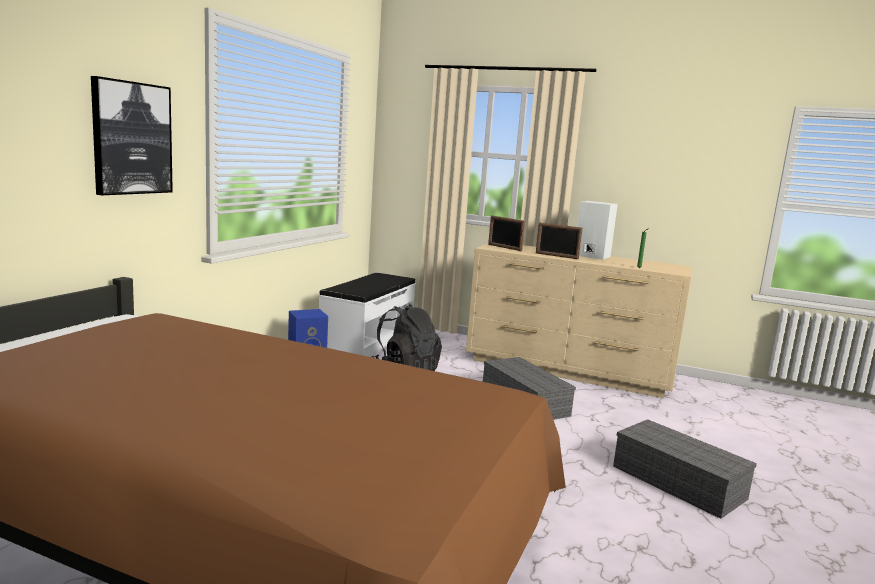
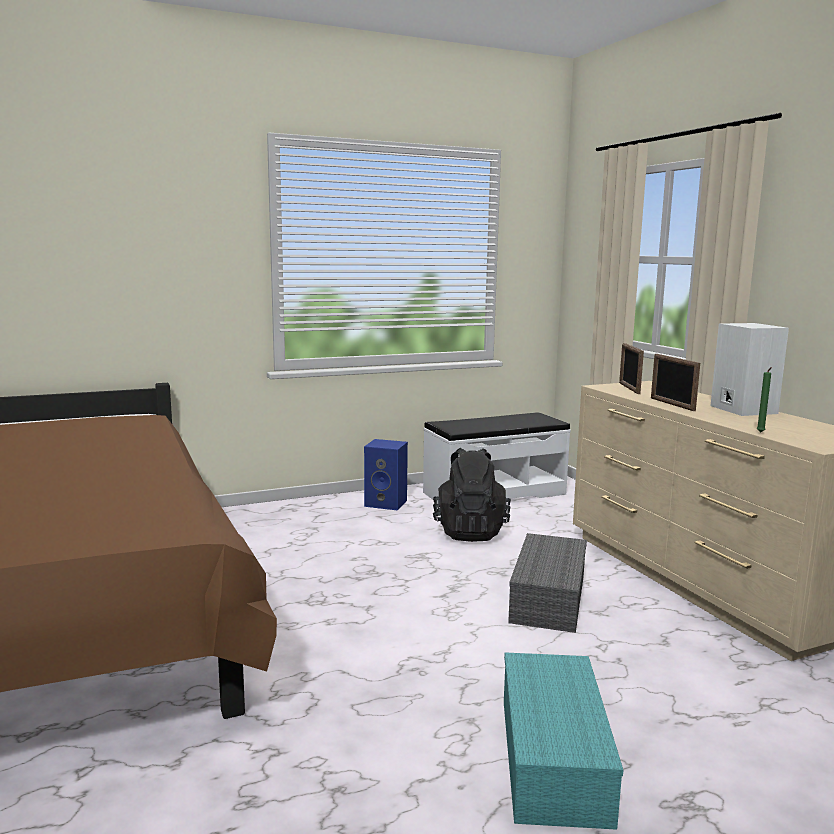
camera: 45 degrees right, 0 degrees up
picture [91,76,173,195] -> none
grey storage box [613,419,757,519] -> turquoise storage box [504,652,623,830]

